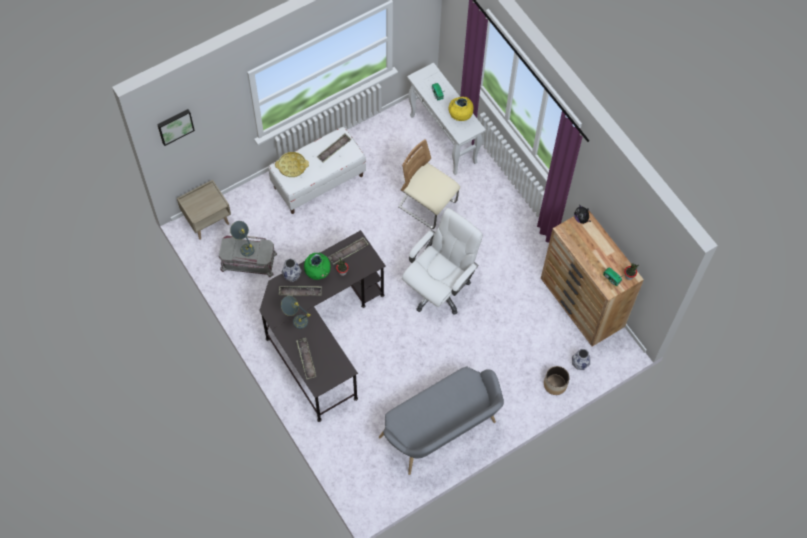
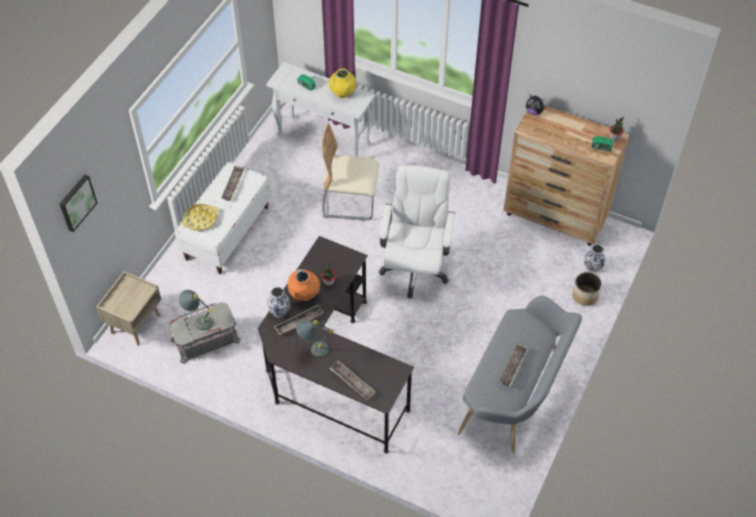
camera: 30 degrees left, 10 degrees down
green vase [304,253,330,280] -> orange vase [287,269,320,301]
tray [328,237,369,265] -> tray moved to [499,343,528,387]

